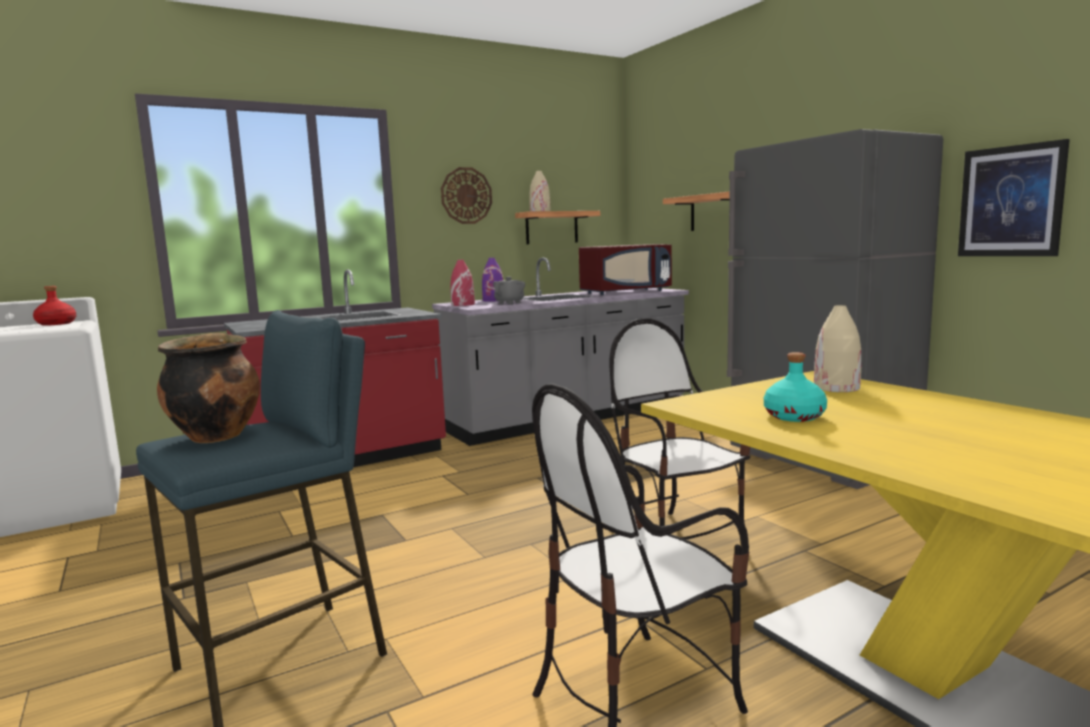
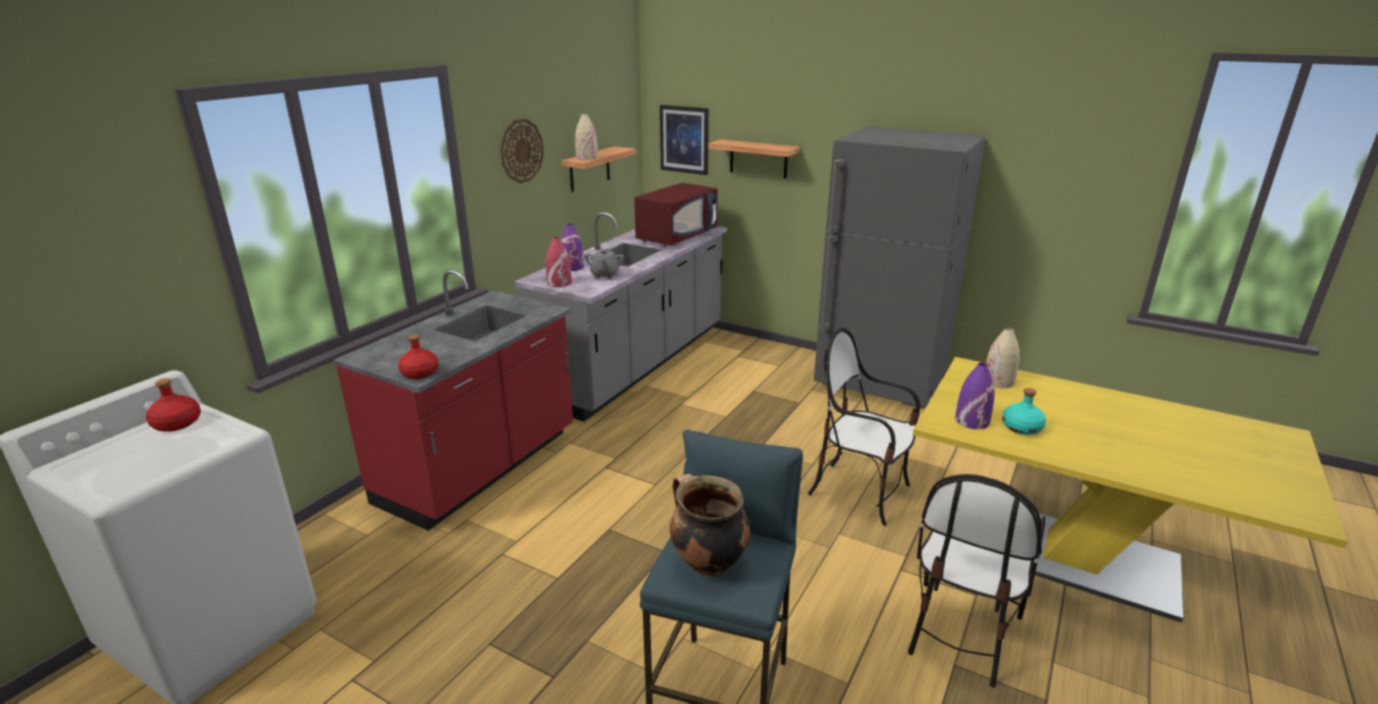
camera: 30 degrees left, 15 degrees up
picture [958,139,1070,256] -> picture moved to [660,105,709,175]
none -> red bottle [398,334,439,379]
none -> purple vase [955,363,995,429]

